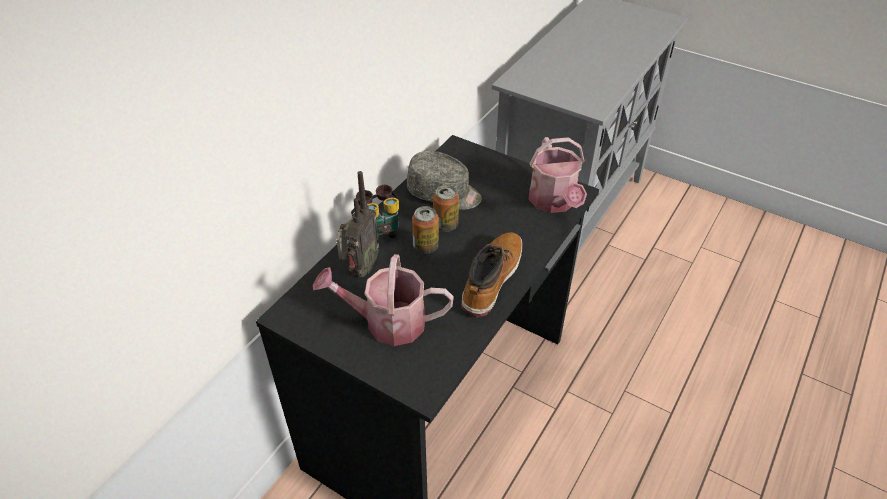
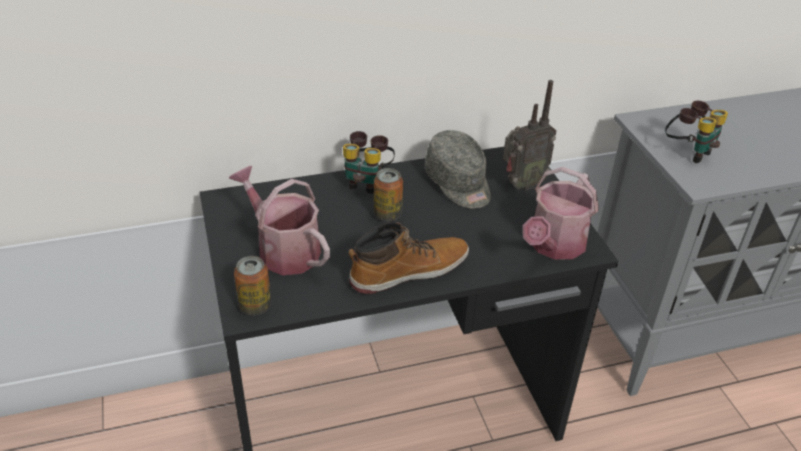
camera: 40 degrees right, 5 degrees down
radio [336,171,379,277] -> radio moved to [503,80,556,191]
can [433,185,459,232] -> can moved to [234,256,271,315]
none -> binoculars [665,101,728,163]

